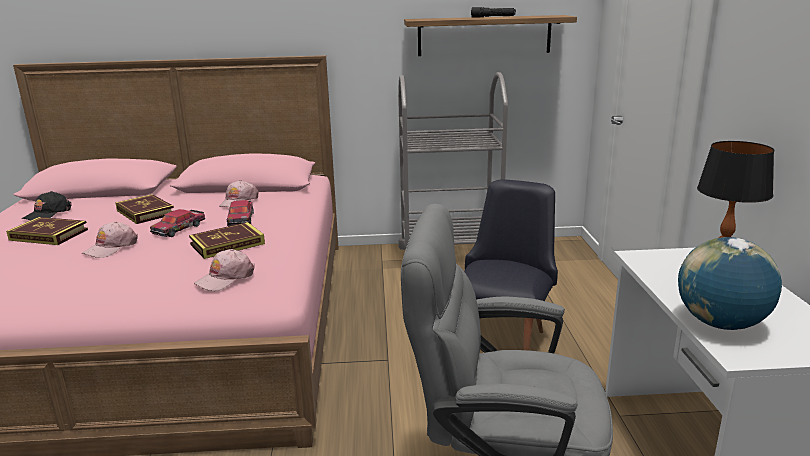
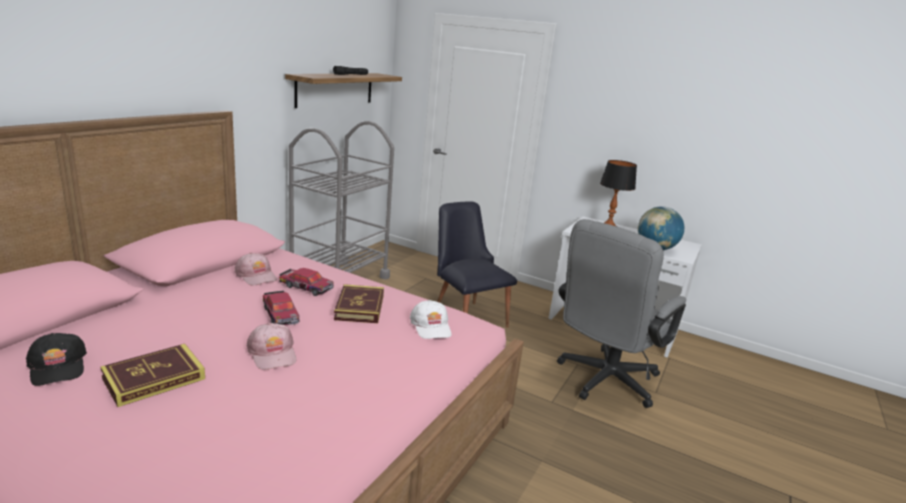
camera: 60 degrees left, 0 degrees up
book [115,194,174,224] -> none
pink cap [194,249,255,291] -> white cap [410,300,451,339]

